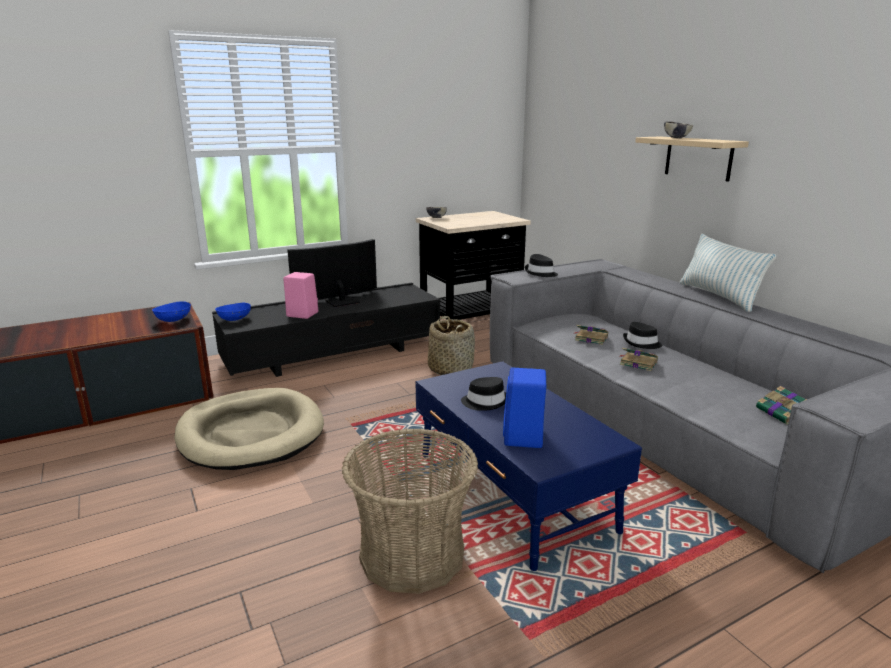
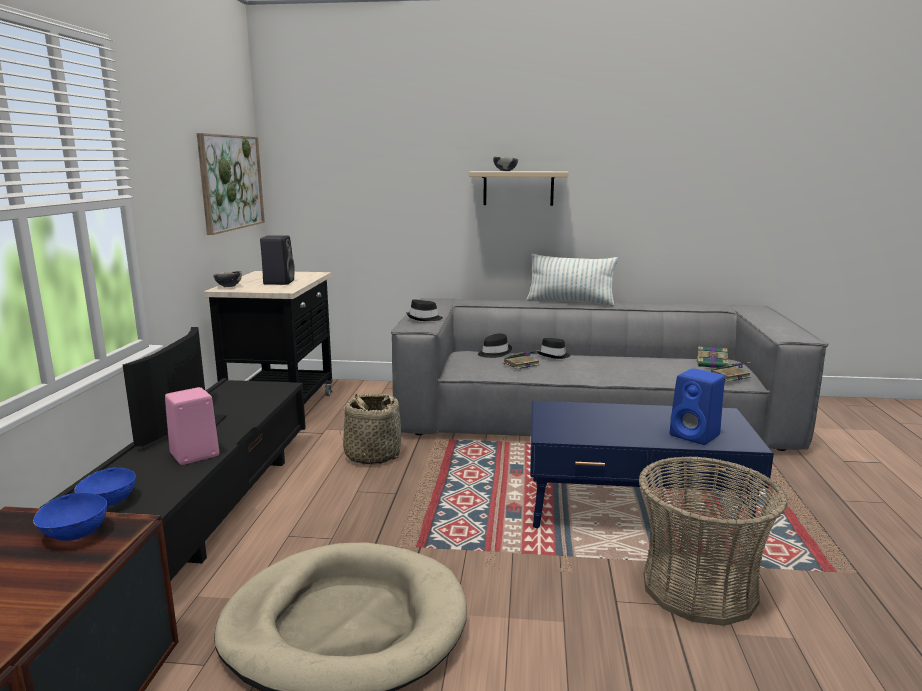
camera: 55 degrees left, 5 degrees down
black hat [461,377,506,411] -> black hat moved to [478,334,512,358]
book [620,348,658,371] -> book moved to [711,362,751,382]
none -> picture [197,133,265,235]
none -> black speaker [260,236,295,285]

